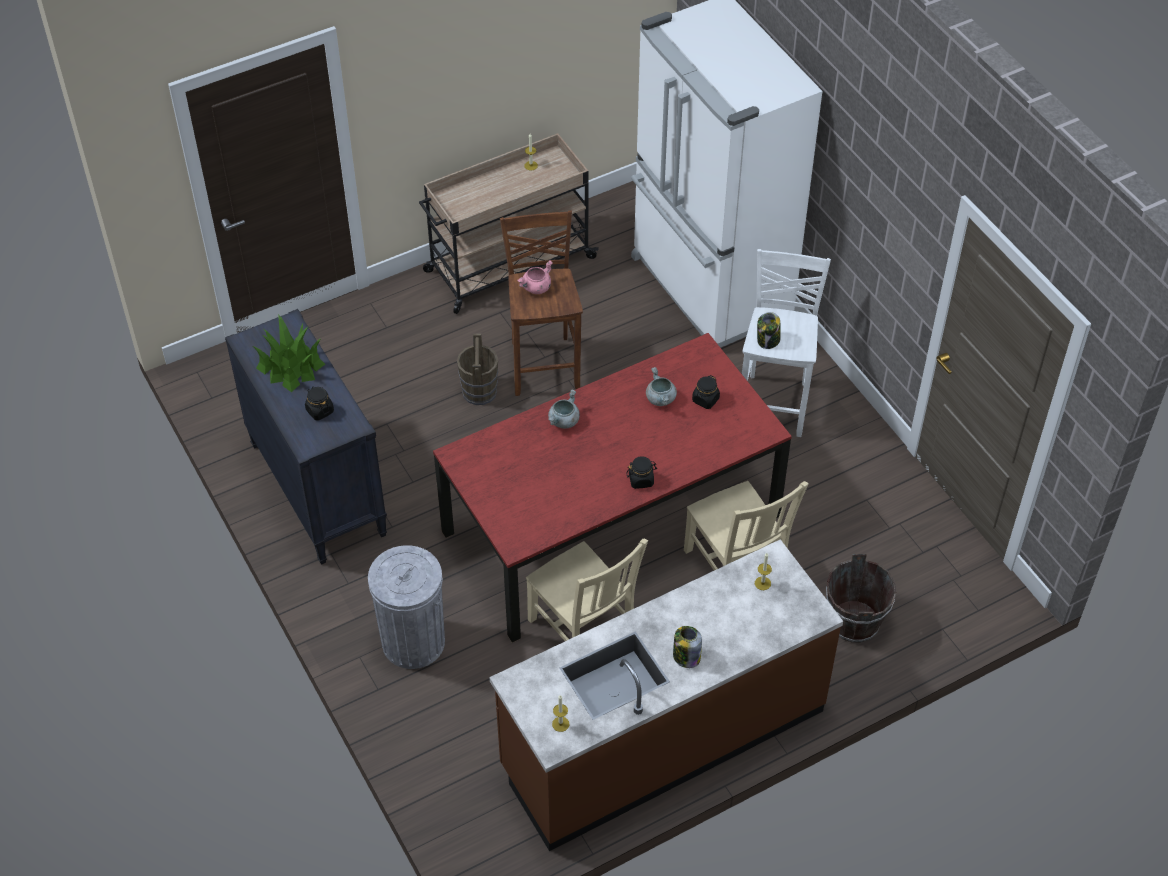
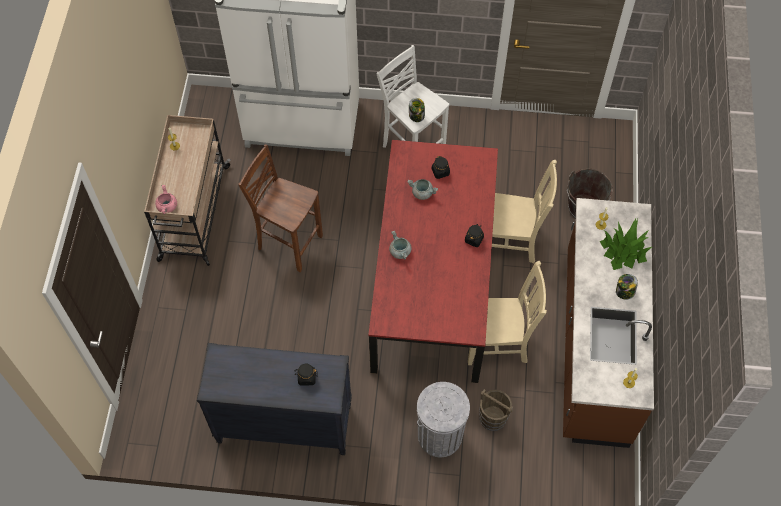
camera: 55 degrees left, 10 degrees up
potted plant [253,314,325,392] -> potted plant moved to [600,218,652,270]
brown bucket [457,334,498,405] -> brown bucket moved to [479,389,513,431]
pink cooking pot [517,260,553,294] -> pink cooking pot moved to [155,185,177,214]

